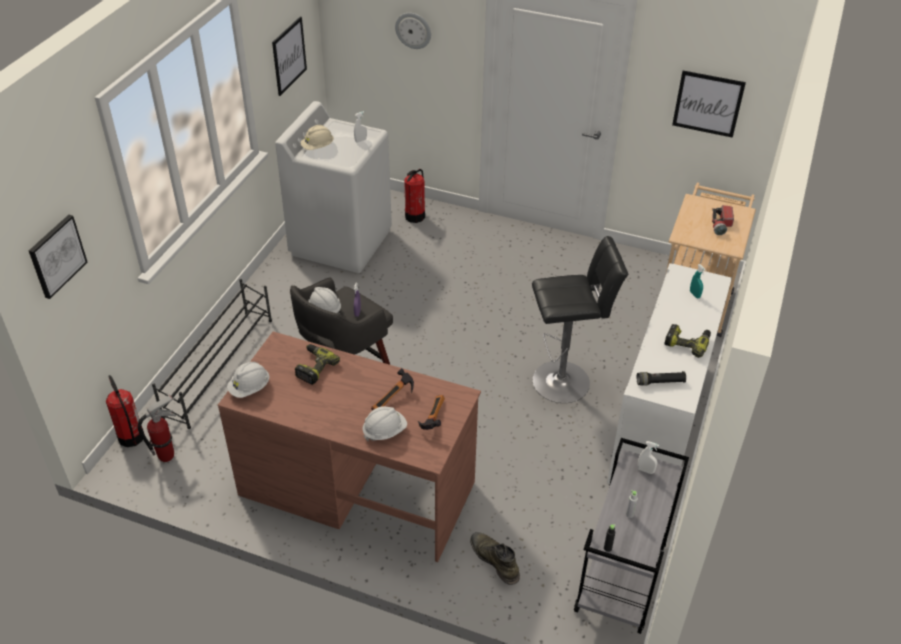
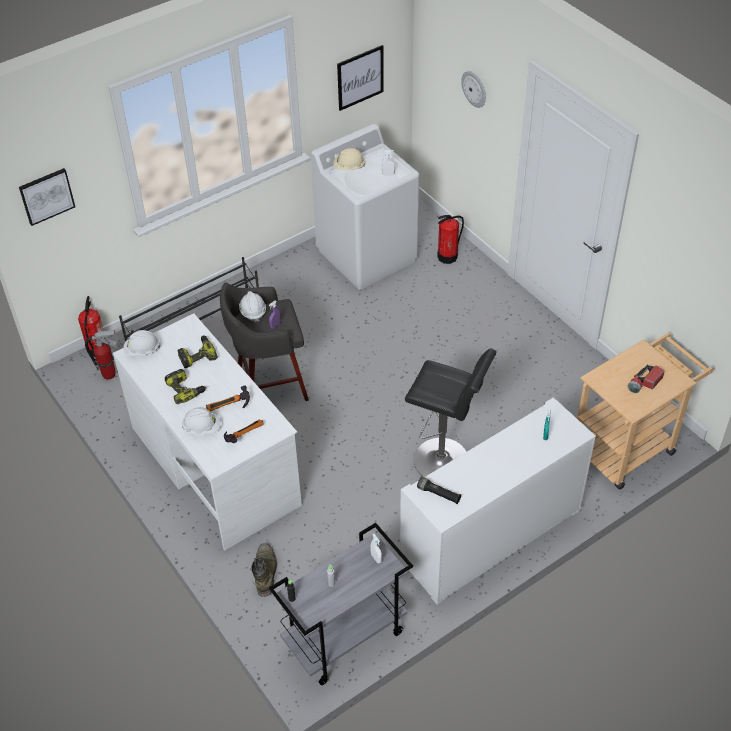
camera: 35 degrees right, 5 degrees up
brown desk [218,331,481,562] -> white desk [113,313,302,551]
power drill [664,324,711,358] -> power drill moved to [165,369,206,404]
picture [672,71,746,138] -> none

